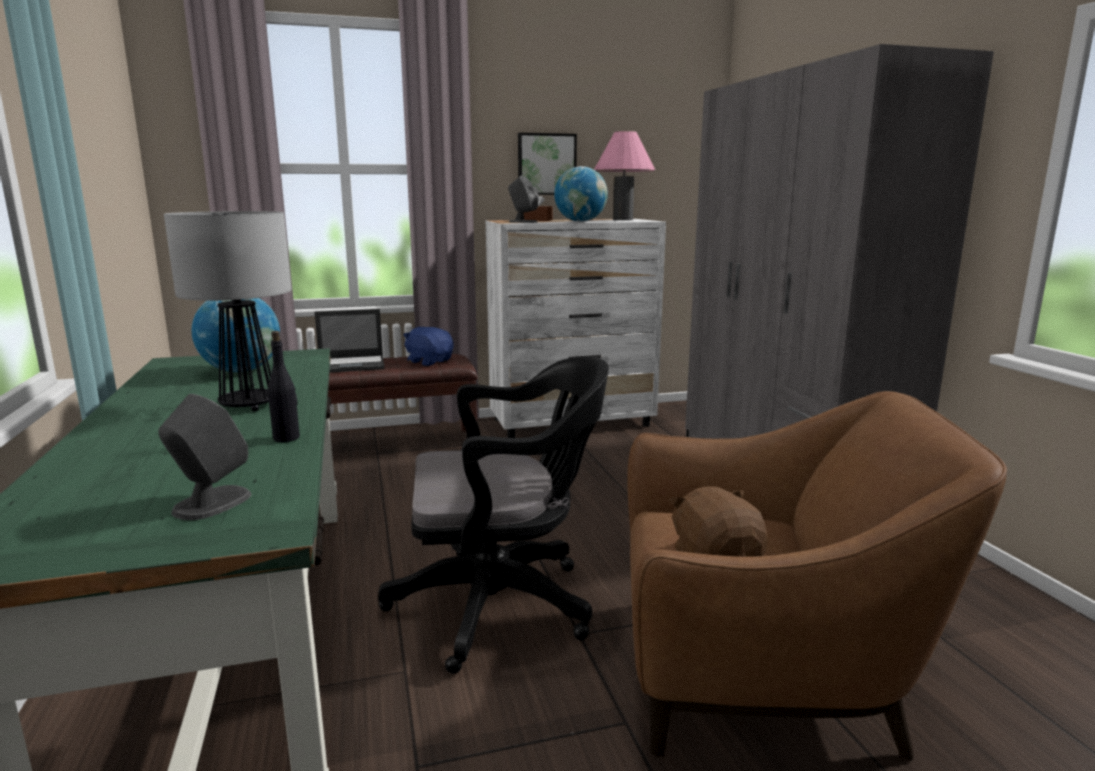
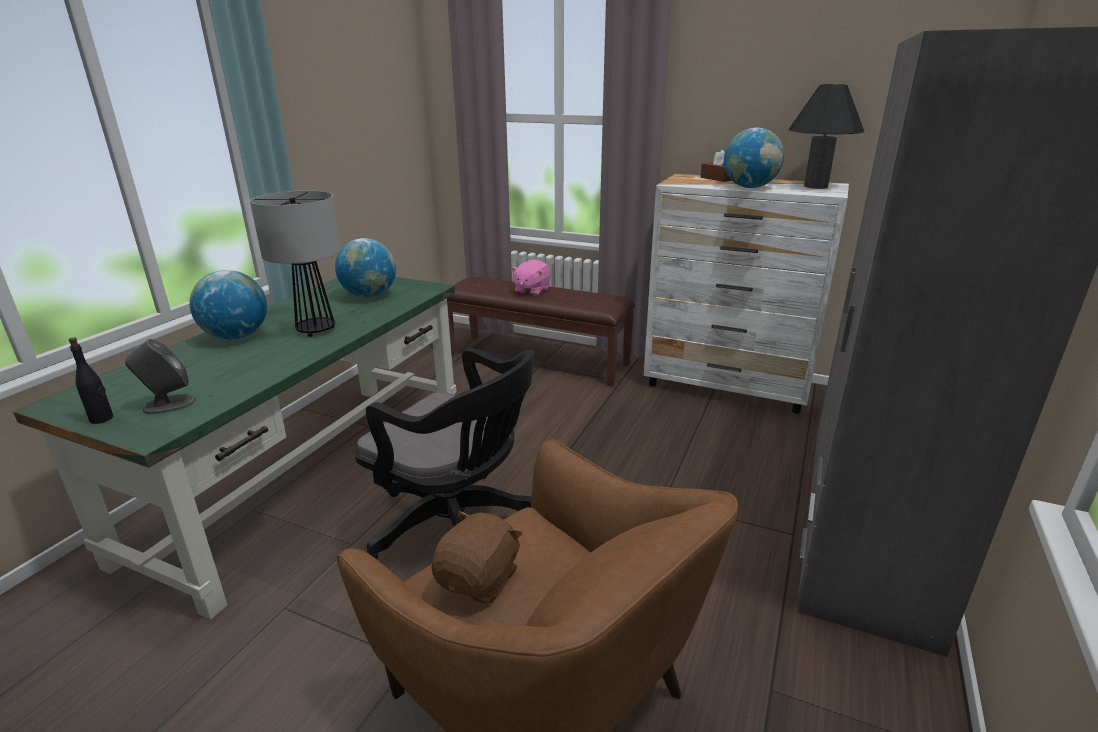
camera: 40 degrees right, 10 degrees up
black bottle [268,331,300,442] -> black bottle moved to [69,337,113,424]
laptop [315,309,384,373] -> pink plush toy [511,260,551,296]
blue plush toy [403,327,453,366] -> none
grey speaker [508,176,538,223] -> none
picture [518,133,577,195] -> none
pink table lamp [594,131,655,220] -> black table lamp [789,84,864,189]
none -> globe [190,270,267,340]

